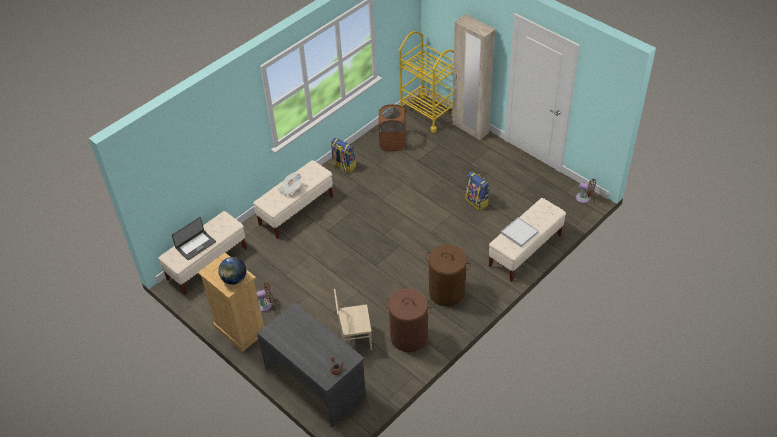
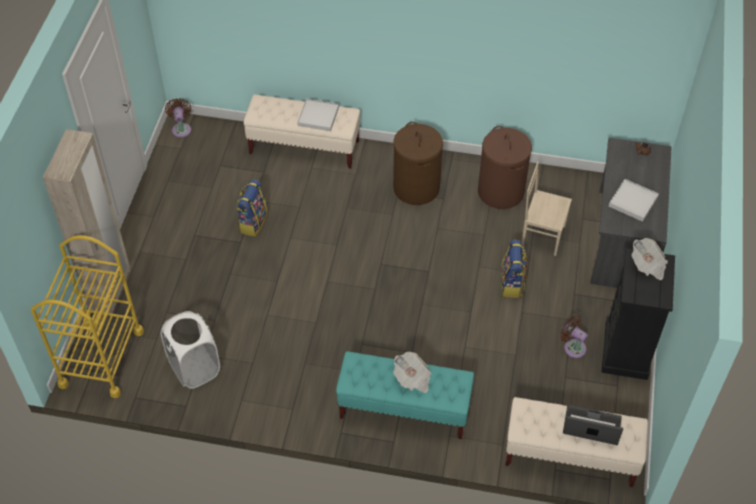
camera: 125 degrees left, 5 degrees up
beige dresser [198,253,265,352] -> black dresser [601,248,675,380]
globe [218,257,246,285] -> newspaper [632,238,668,280]
beige bench [253,160,333,239] -> turquoise bench [336,351,474,439]
backpack [331,138,356,173] -> backpack moved to [501,240,527,298]
beige chair [334,289,372,350] -> beige chair turned 150 degrees clockwise [522,162,572,256]
brown laundry basket [379,104,406,151] -> white laundry basket [160,311,220,389]
none -> white tray [609,179,659,222]

